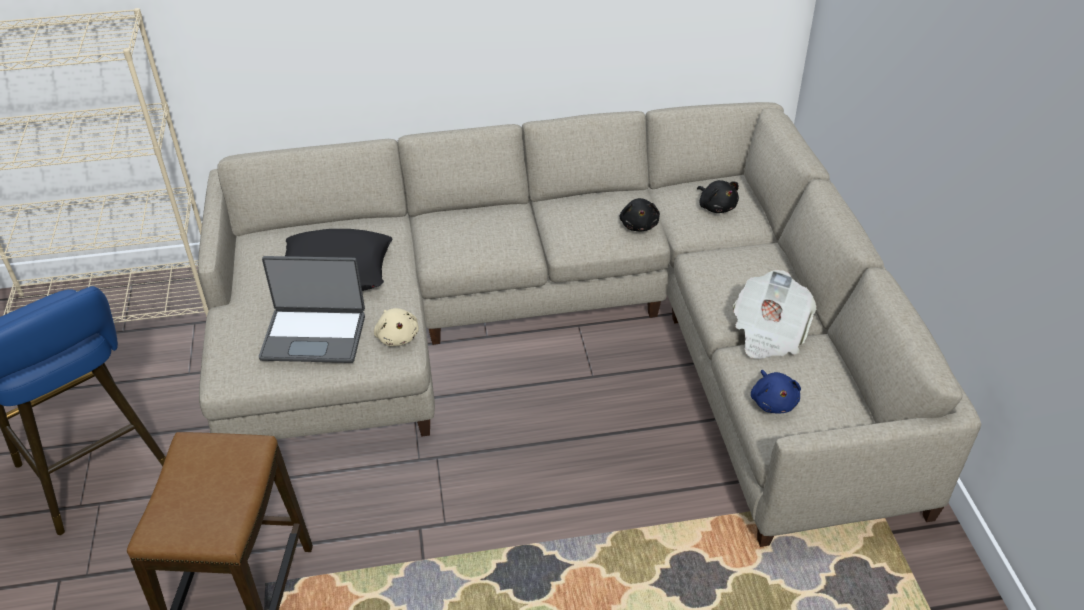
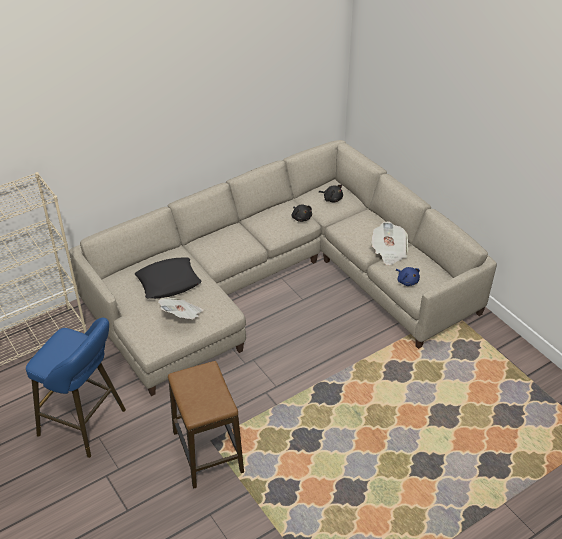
camera: 25 degrees left, 0 degrees up
laptop [259,256,365,363] -> newspaper [158,298,204,320]
beige plush toy [374,308,419,346] -> none

